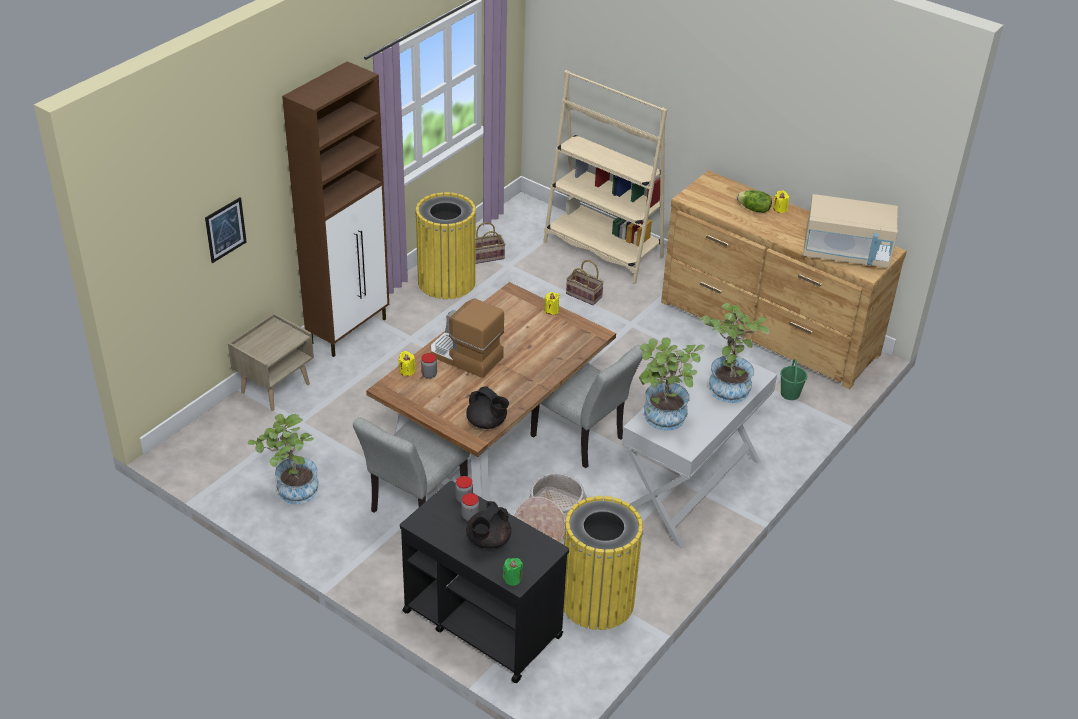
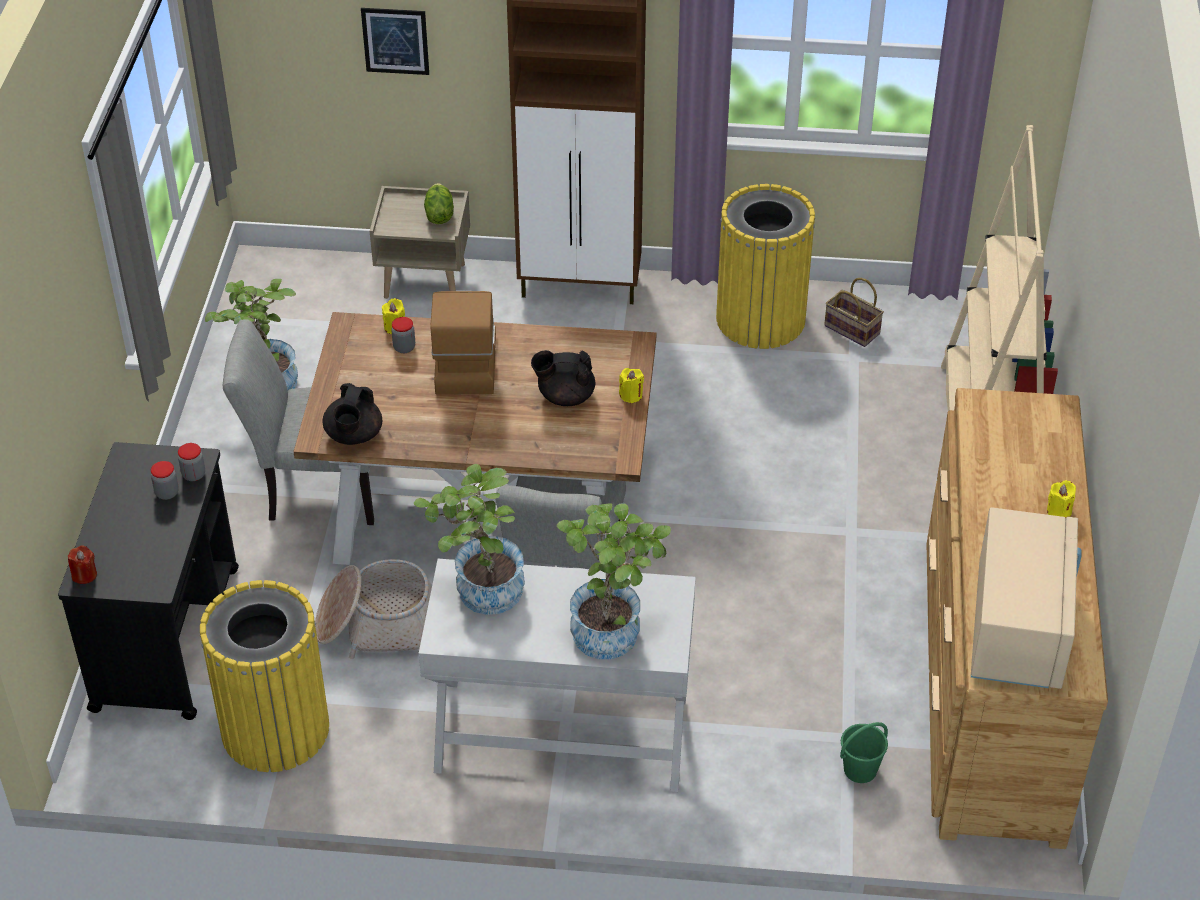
camera: 60 degrees right, 5 degrees up
black teapot [466,501,511,549] -> black teapot moved to [531,350,595,406]
green candle [503,558,523,586] -> red candle [68,545,97,584]
basket [566,260,604,305] -> none
lettuce [737,190,772,213] -> lettuce moved to [424,183,454,224]
beige microwave [803,194,898,268] -> beige microwave turned 150 degrees counterclockwise [971,507,1082,689]

